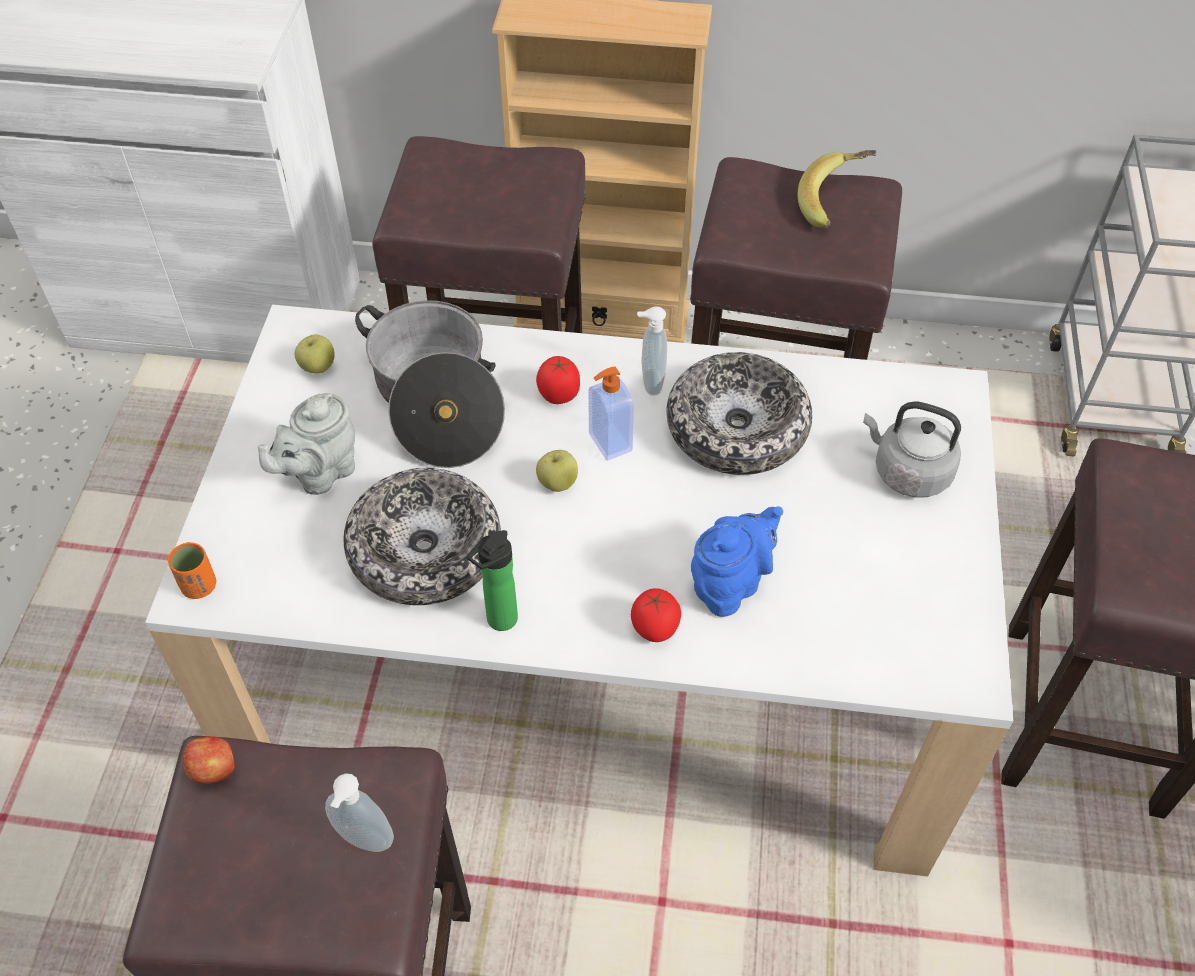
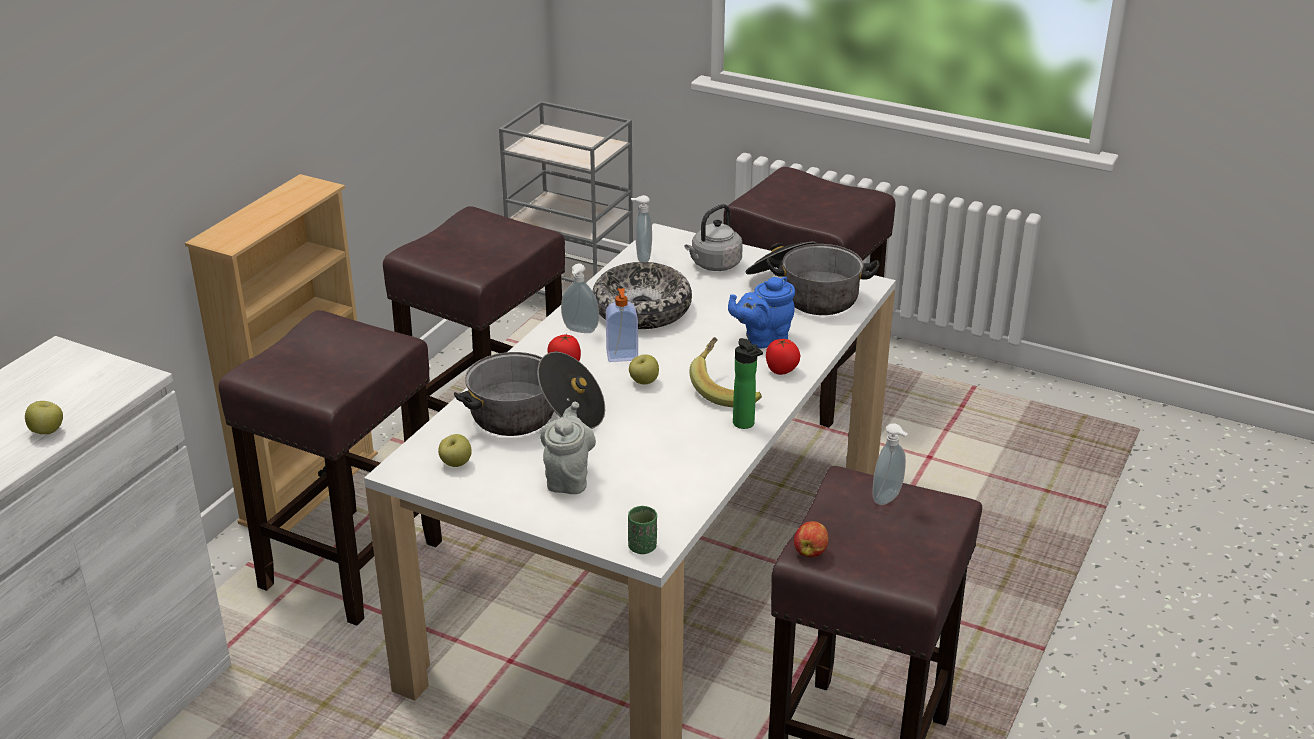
camera: 70 degrees left, 20 degrees down
orange cup [168,542,216,599] -> green cup [628,506,657,554]
grey teapot [258,393,355,495] -> grey teapot turned 150 degrees counterclockwise [540,402,596,494]
bowl [343,468,501,605] -> none
blue teapot [691,506,783,617] -> blue teapot turned 90 degrees counterclockwise [728,277,795,348]
banana [797,150,876,228] -> banana moved to [689,337,762,407]
none -> apple [25,401,63,434]
none -> soap dispenser [631,195,652,262]
none -> cooking pot [745,241,880,315]

